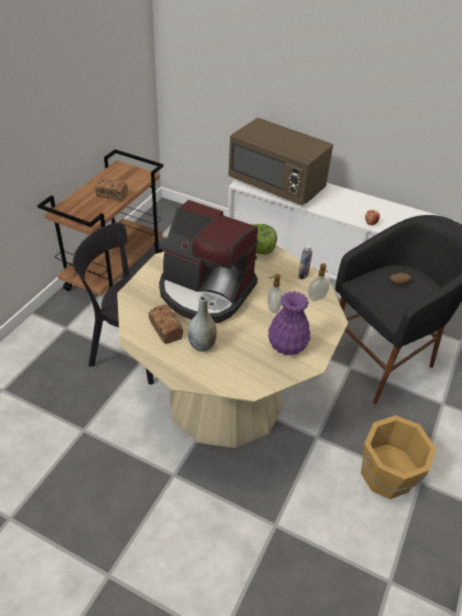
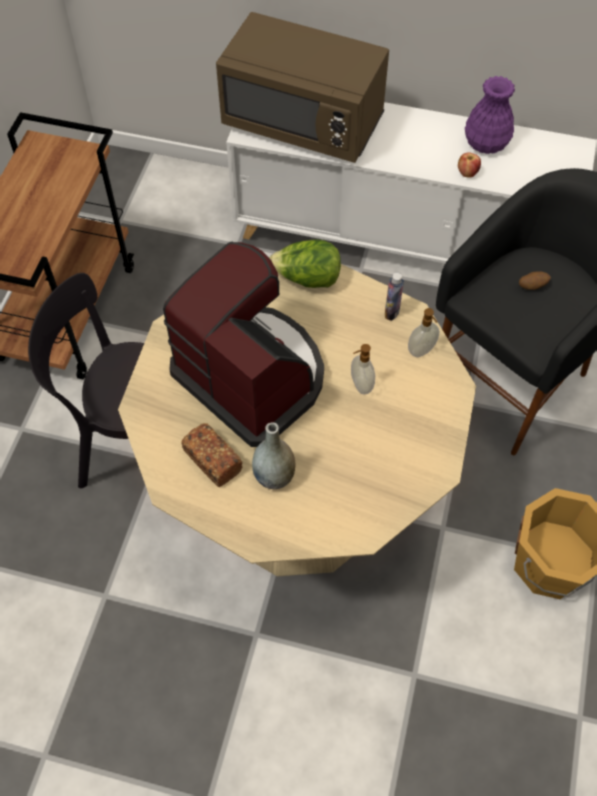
camera: 10 degrees left, 15 degrees up
bread [95,178,128,201] -> none
coffee machine [159,200,258,323] -> coffee machine turned 150 degrees counterclockwise [163,242,324,447]
purple vase [268,291,310,355] -> purple vase moved to [465,76,515,154]

